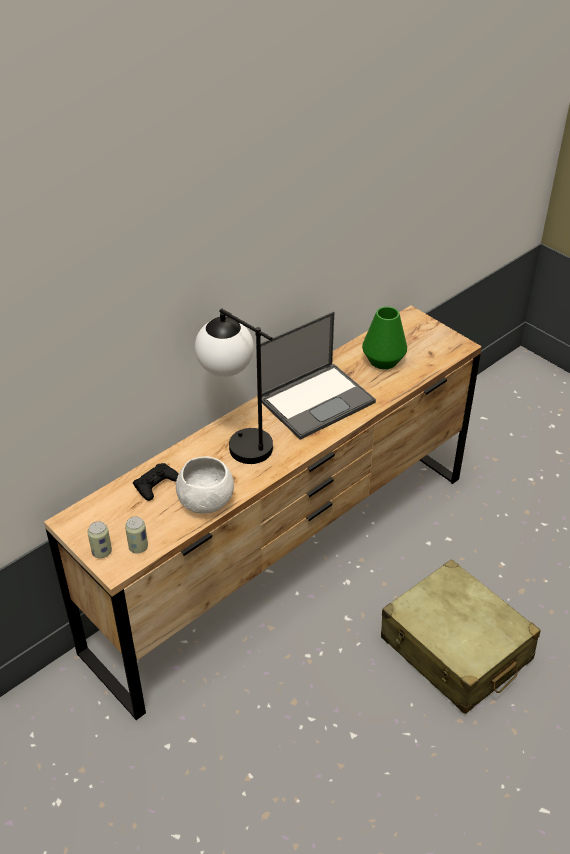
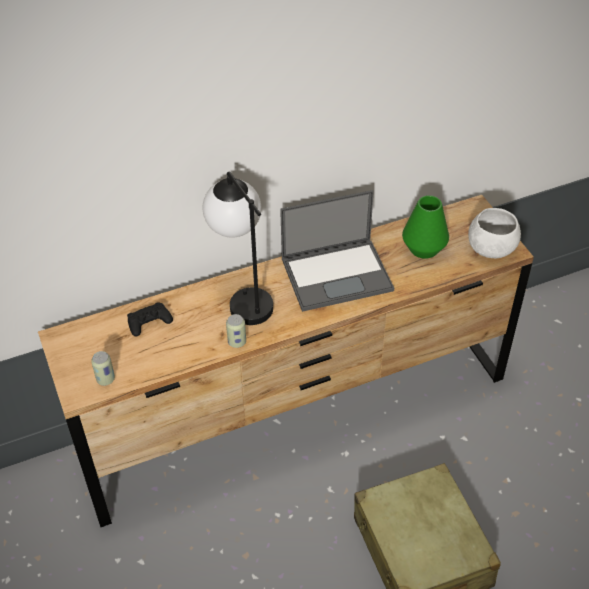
camera: 20 degrees right, 5 degrees up
can [87,521,112,558] -> can moved to [226,314,246,348]
white bowl [176,456,234,514] -> white bowl moved to [468,208,521,258]

